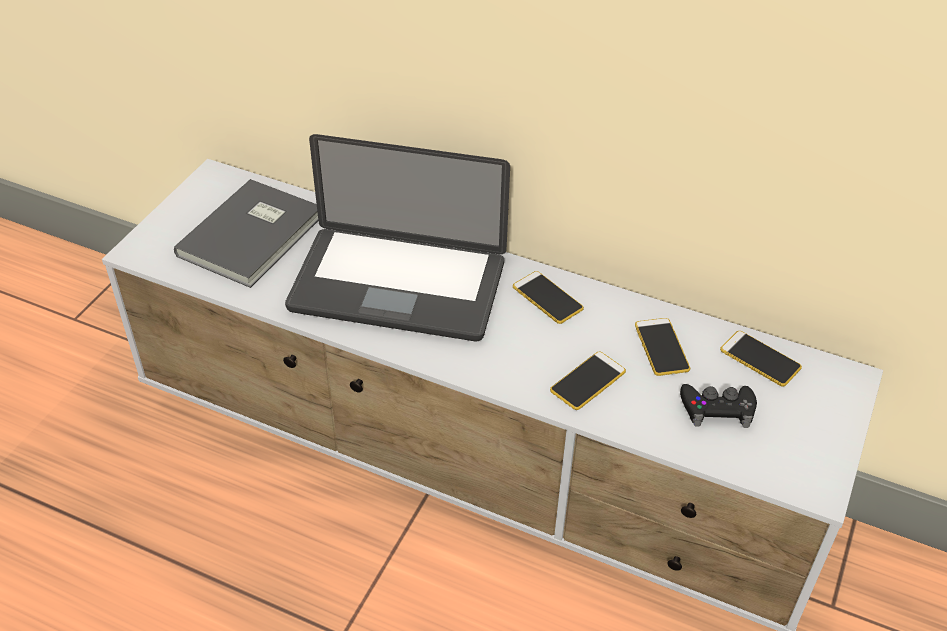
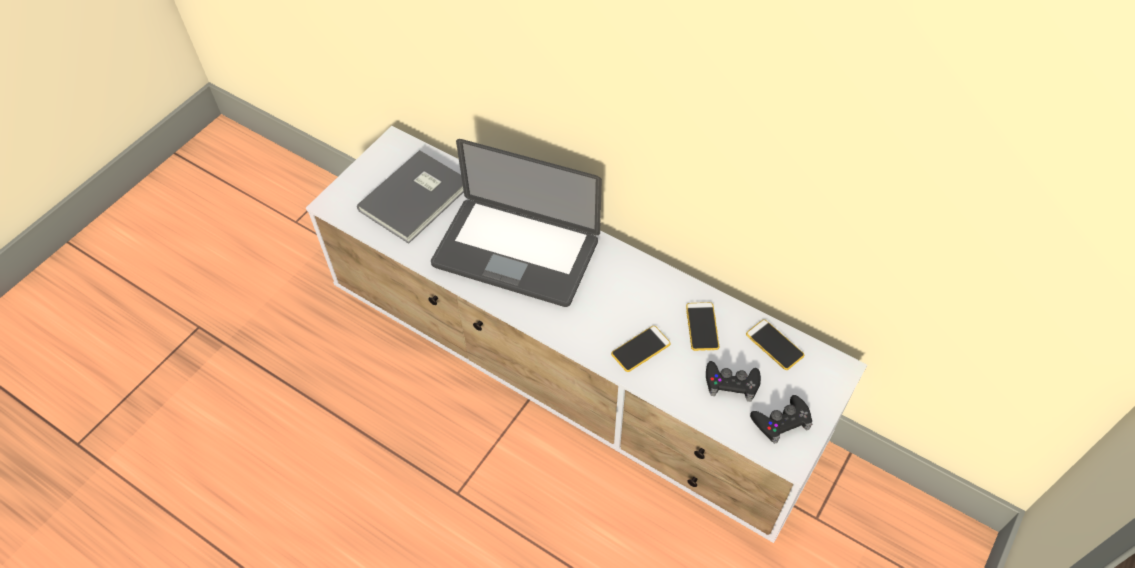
camera: 10 degrees right, 10 degrees up
phone [513,271,584,324] -> none
none -> black game controller [750,395,812,444]

